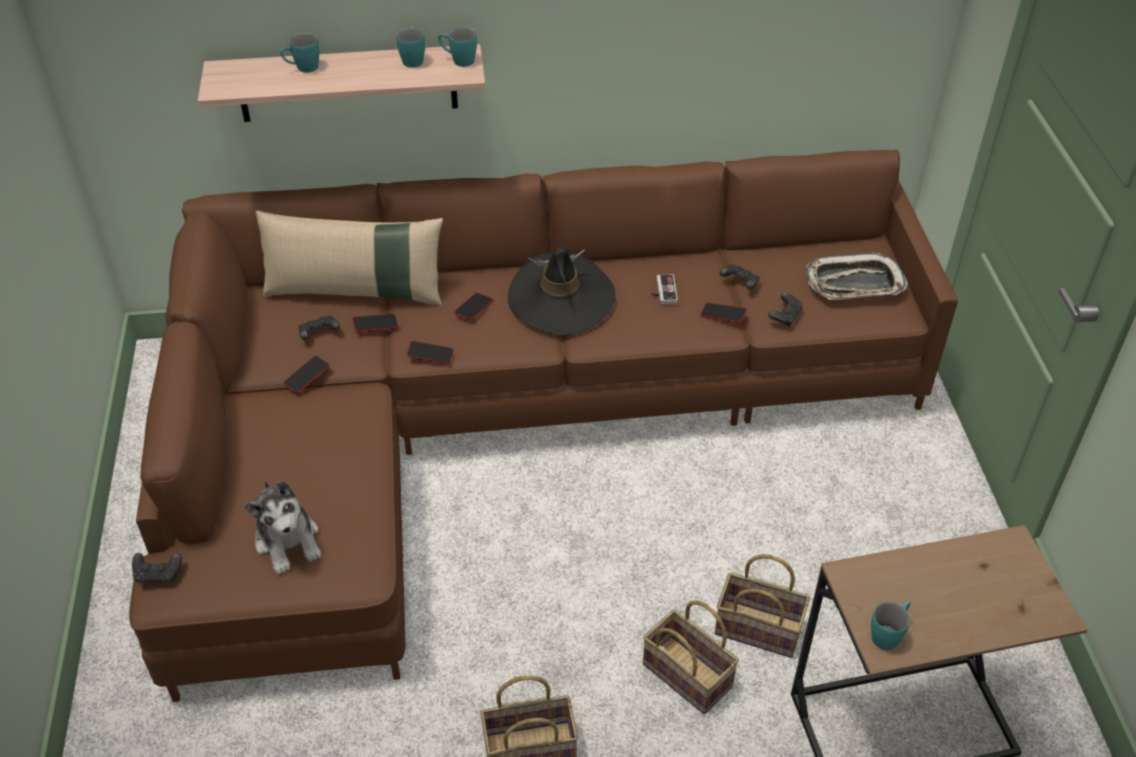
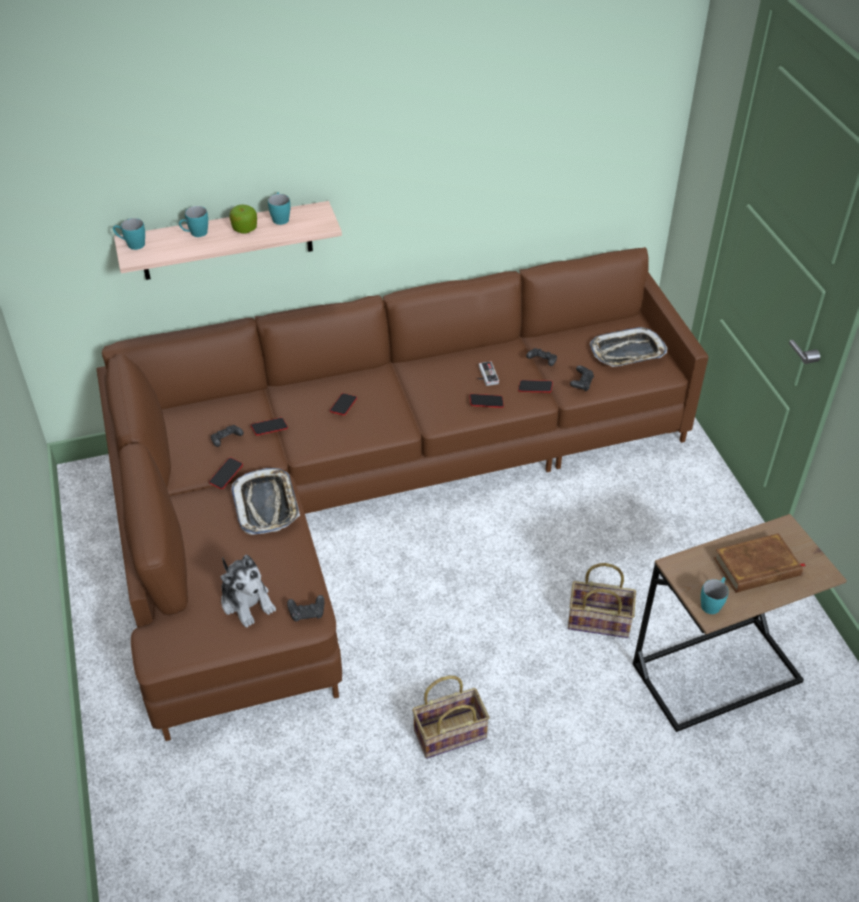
camera: 10 degrees left, 0 degrees up
black game controller [132,553,182,583] -> black game controller moved to [287,595,324,622]
beige pillow [255,211,443,306] -> none
phone [407,341,454,364] -> phone moved to [470,394,504,408]
turquoise mug [438,27,477,67] -> turquoise mug moved to [113,218,145,250]
black hat [508,247,615,335] -> none
basket [643,600,739,714] -> none
none -> apple [229,205,257,234]
none -> tray [232,468,300,535]
none -> brown book [714,533,805,593]

